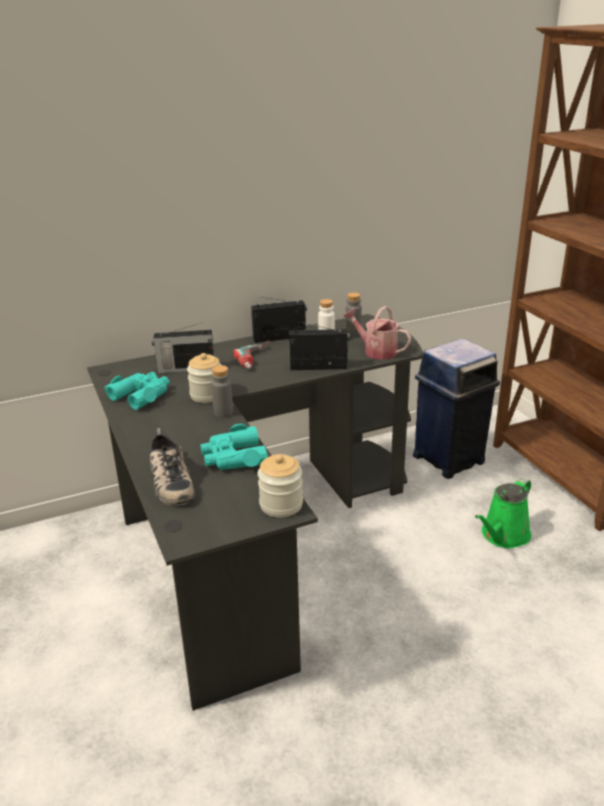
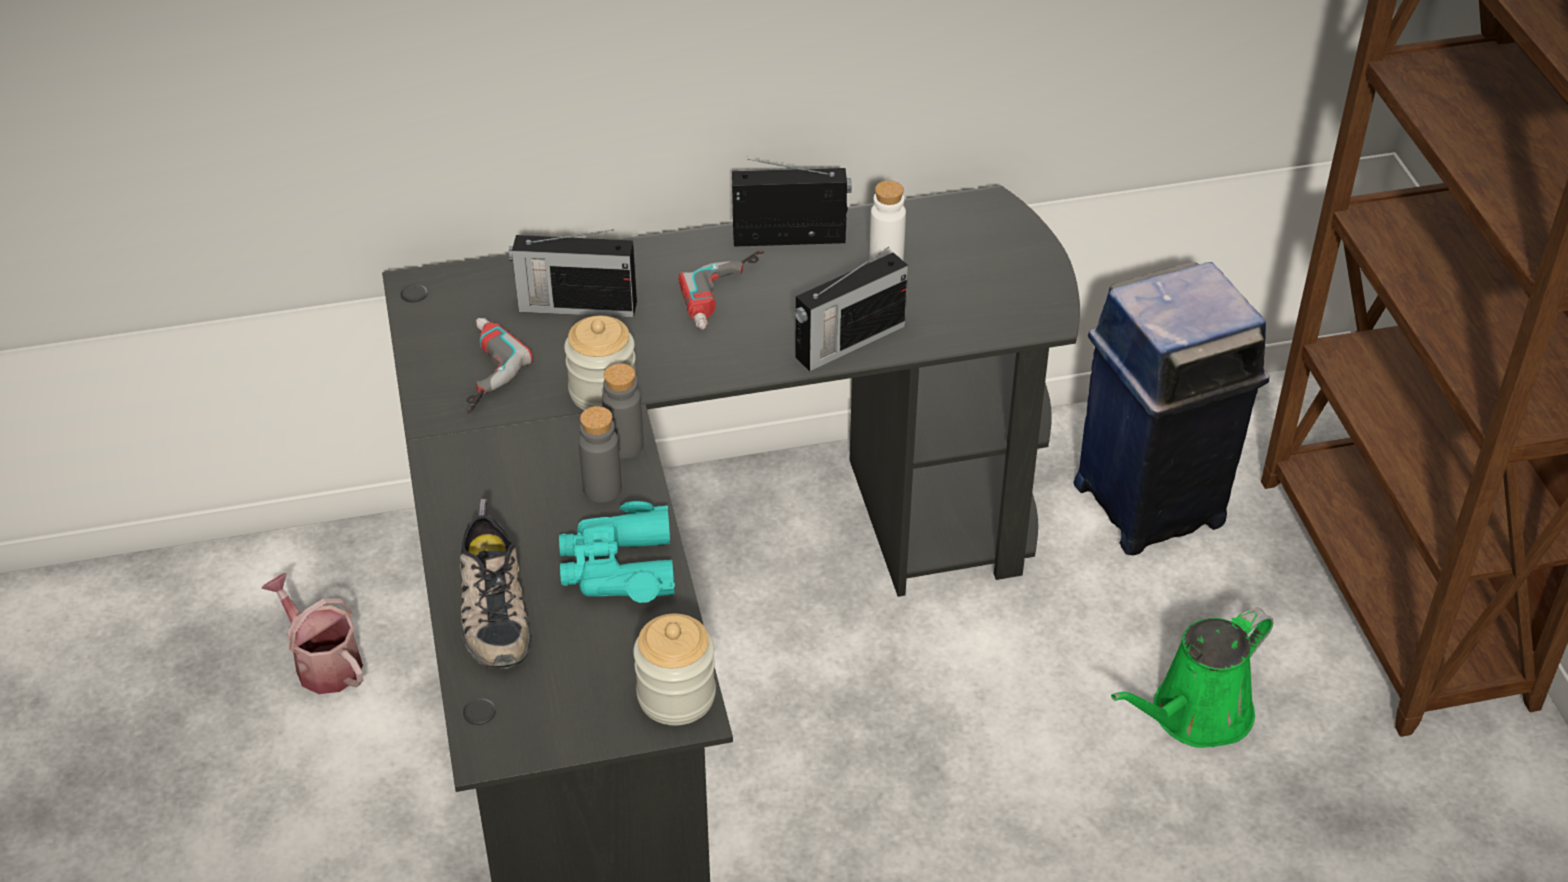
camera: 10 degrees right, 15 degrees up
turquoise binoculars [104,372,170,410] -> power drill [466,318,533,414]
radio [289,322,350,370] -> radio turned 135 degrees clockwise [794,247,908,371]
watering can [343,306,411,360] -> watering can moved to [261,573,363,694]
grey bottle [345,292,362,336] -> grey bottle moved to [579,406,622,503]

